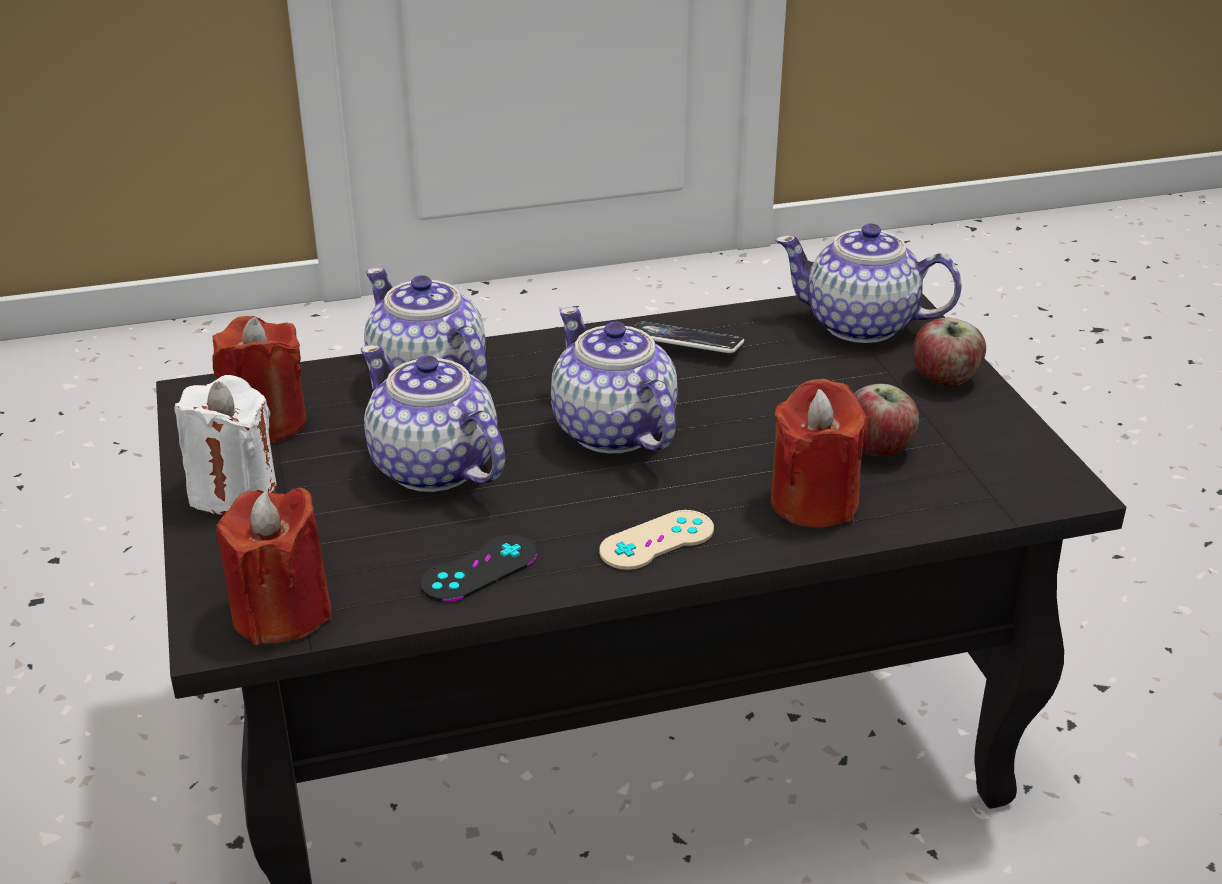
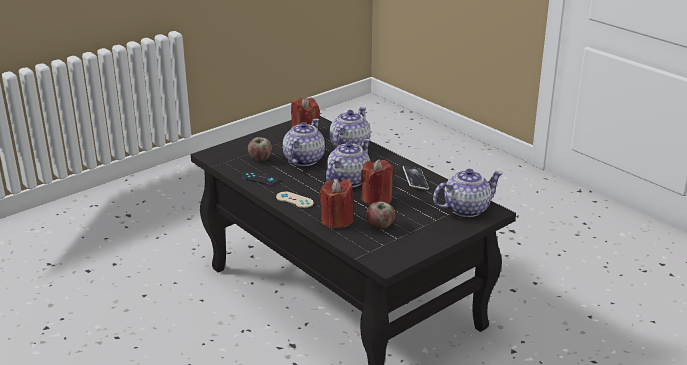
camera: 65 degrees right, 5 degrees down
white candle [174,375,277,515] -> none
red candle [216,487,331,645] -> red candle moved to [361,159,393,205]
teapot [775,223,962,343] -> teapot turned 75 degrees clockwise [433,169,503,217]
apple [913,318,986,386] -> apple moved to [248,137,272,161]

